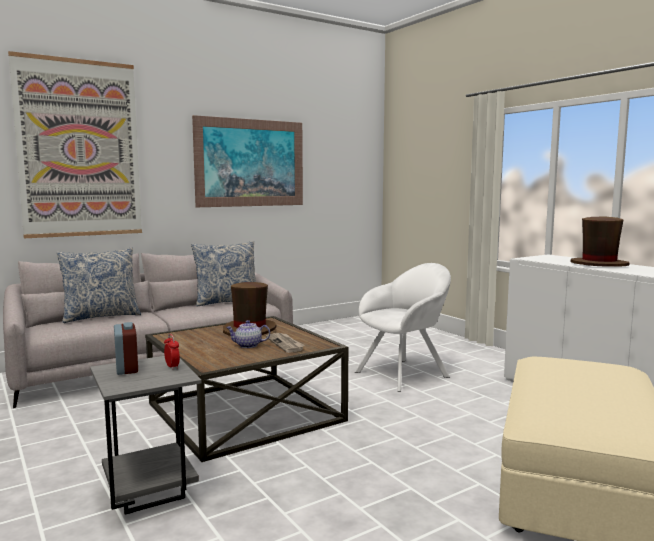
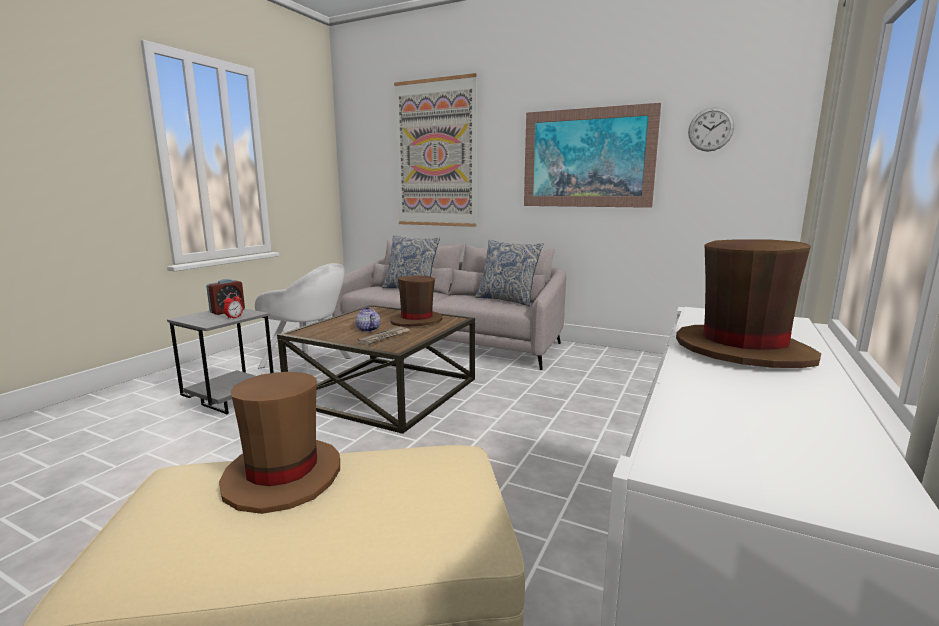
camera: 60 degrees right, 5 degrees up
white armchair [354,263,451,392] -> white armchair moved to [255,263,351,374]
none -> brown hat [219,372,340,514]
none -> wall clock [688,107,734,152]

